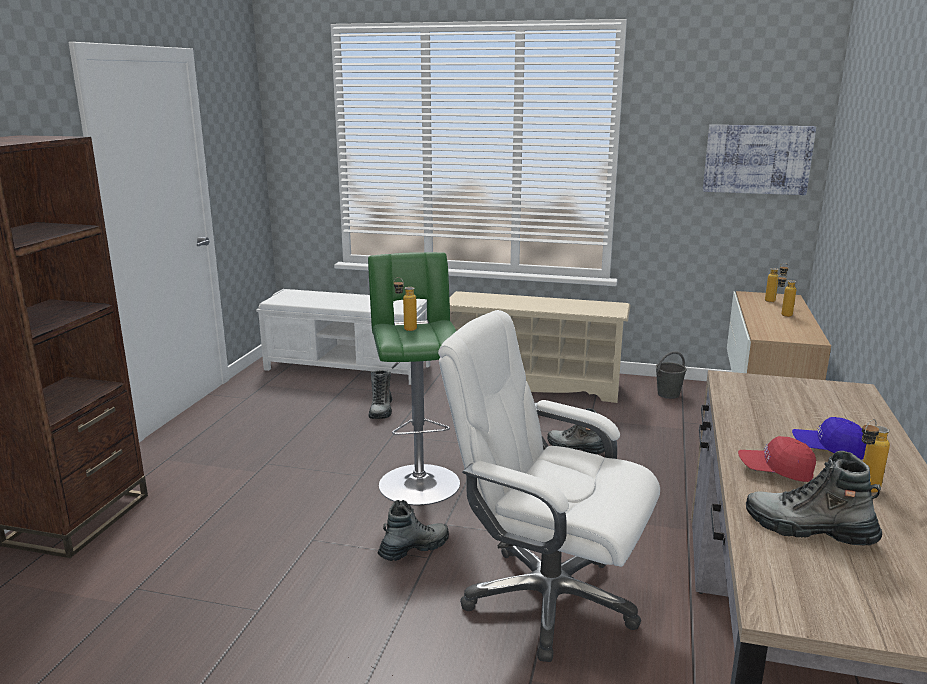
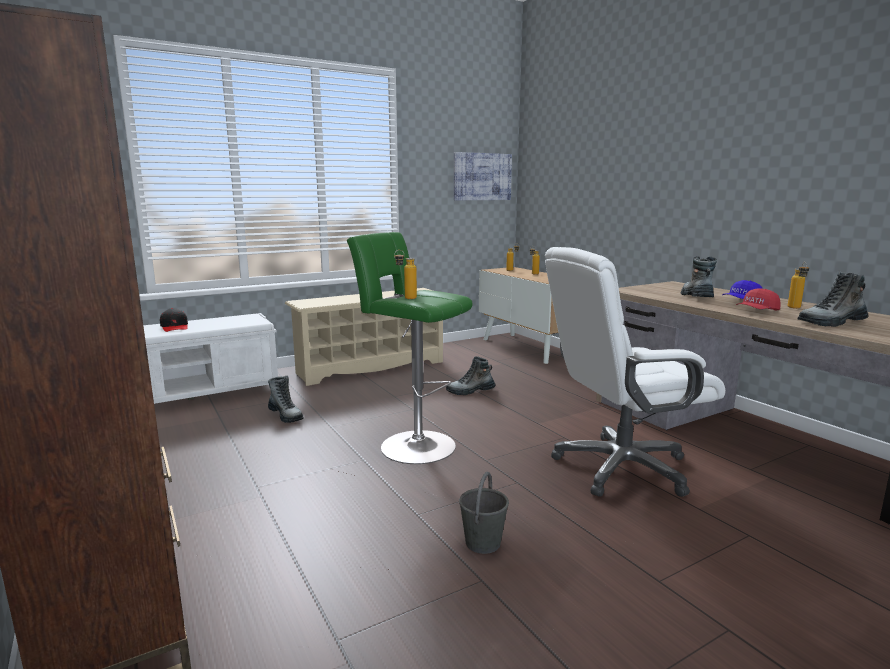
camera: 45 degrees left, 5 degrees down
boot [377,500,449,561] -> boot moved to [681,256,717,297]
grey bucket [656,351,687,399] -> grey bucket moved to [459,472,509,554]
none -> black cap [160,308,188,332]

